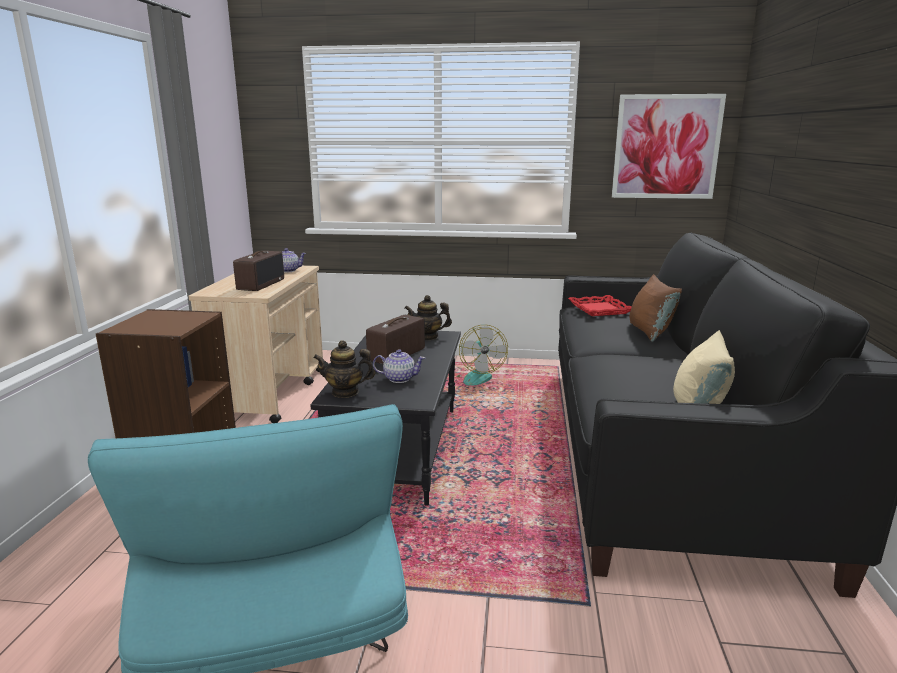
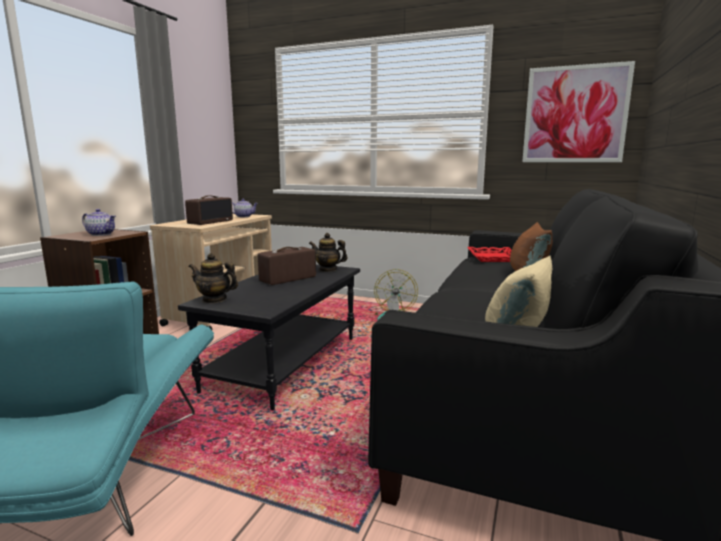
camera: 15 degrees right, 5 degrees down
teapot [373,349,425,383] -> teapot moved to [82,209,116,236]

